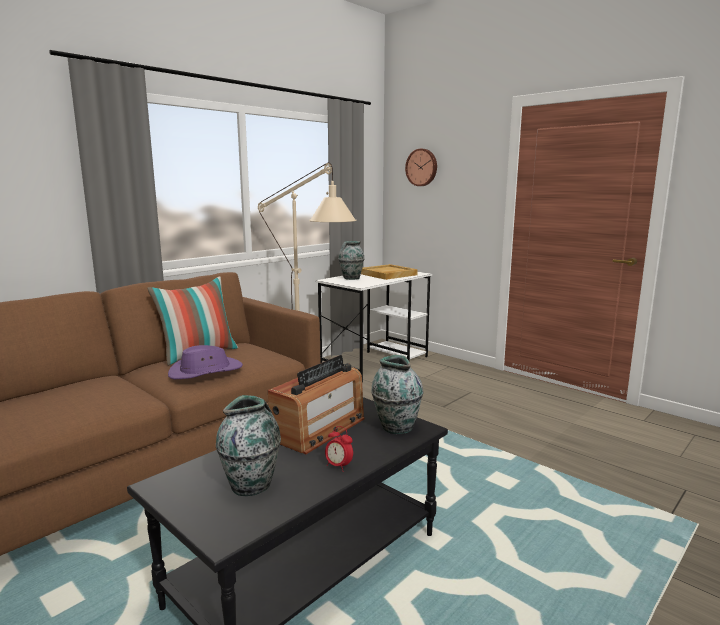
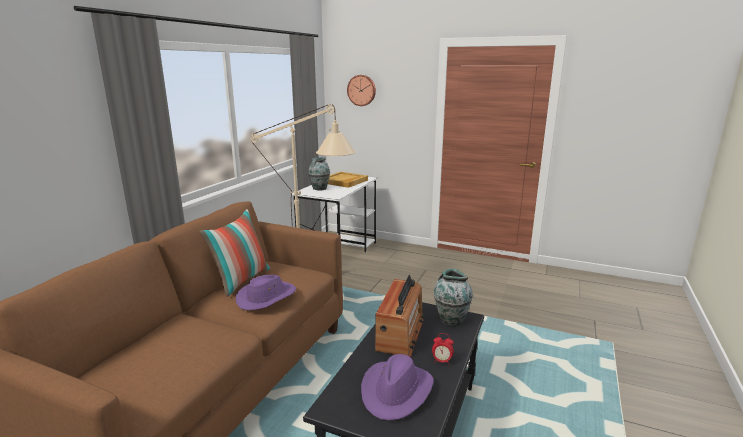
camera: 20 degrees left, 5 degrees up
vase [216,395,281,496] -> purple hat [361,354,434,420]

